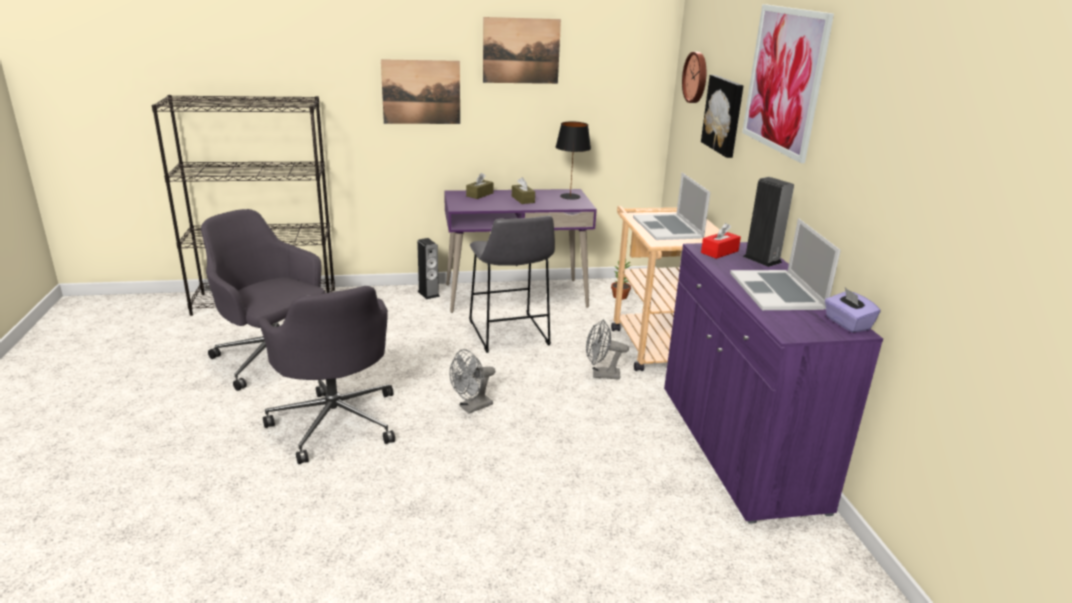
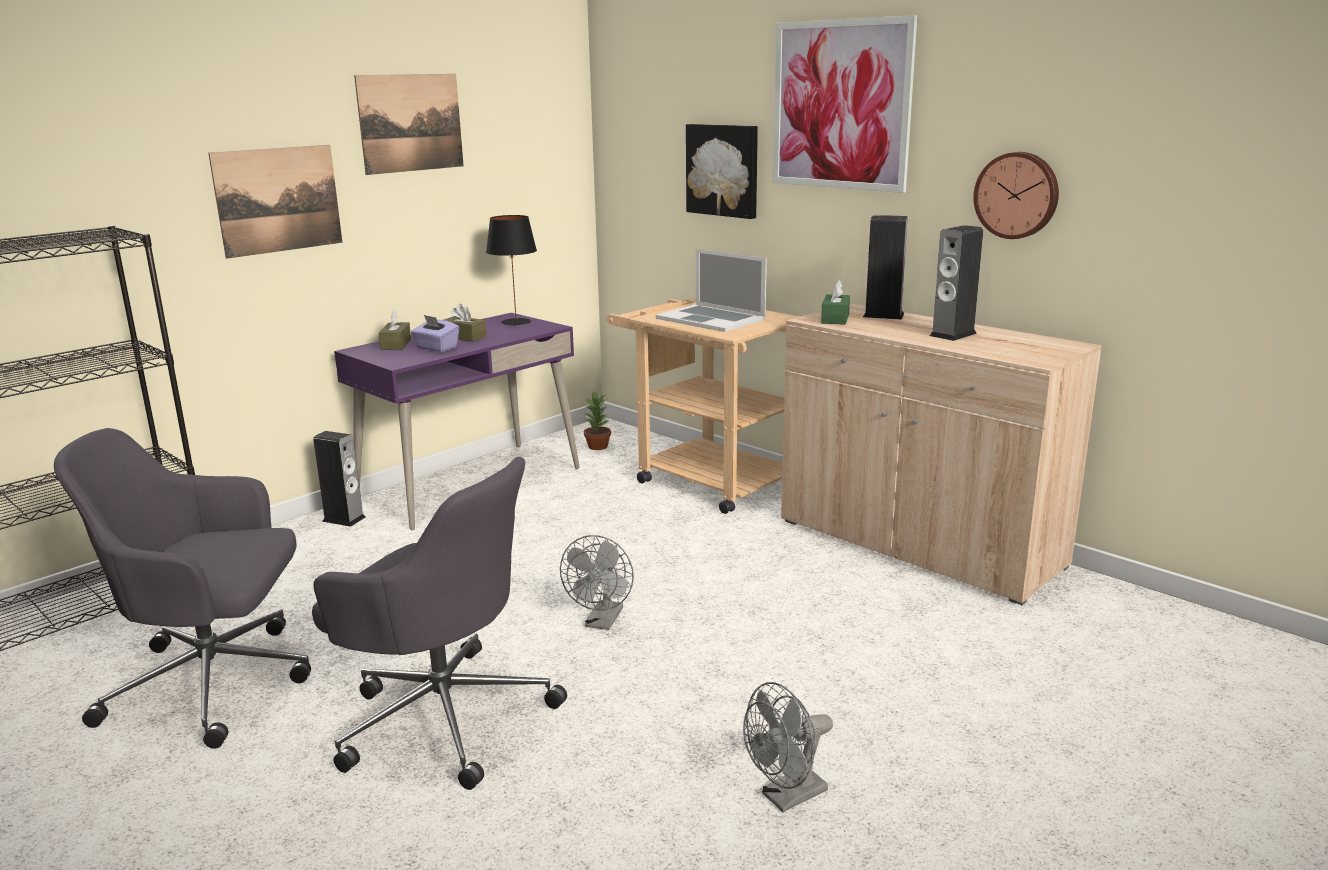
camera: 35 degrees left, 5 degrees down
grey stool [469,216,555,353] -> none
grey fan [586,320,629,379] -> grey fan moved to [743,682,833,812]
purple cabinet [664,242,883,524] -> beige cabinet [781,303,1102,605]
wall clock [682,52,706,103] -> wall clock moved to [973,152,1059,239]
red tissue box [701,223,741,259] -> green tissue box [821,281,850,325]
laptop [730,218,841,310] -> speaker [930,225,983,341]
purple tissue box [825,288,881,333] -> purple tissue box moved to [411,315,459,352]

